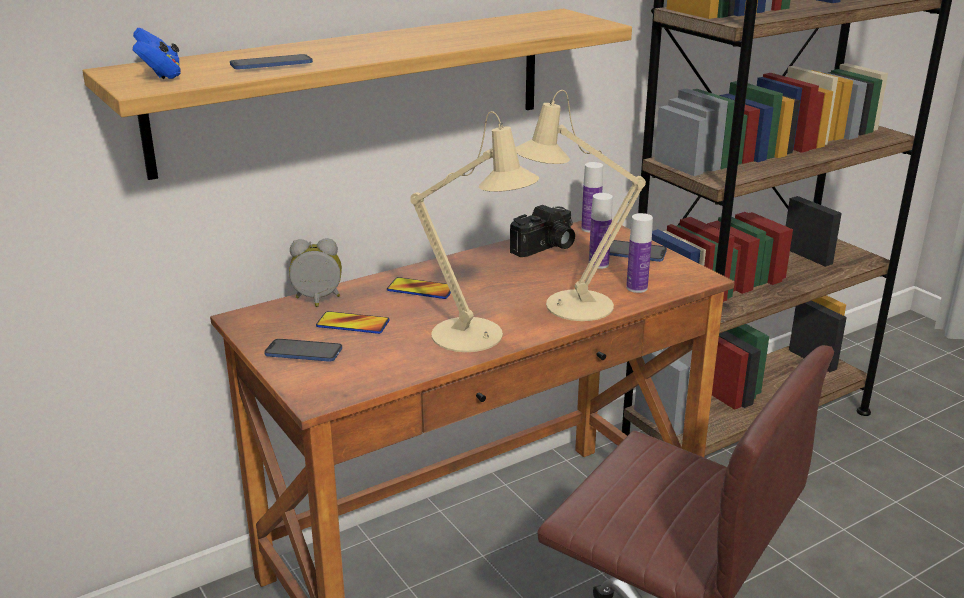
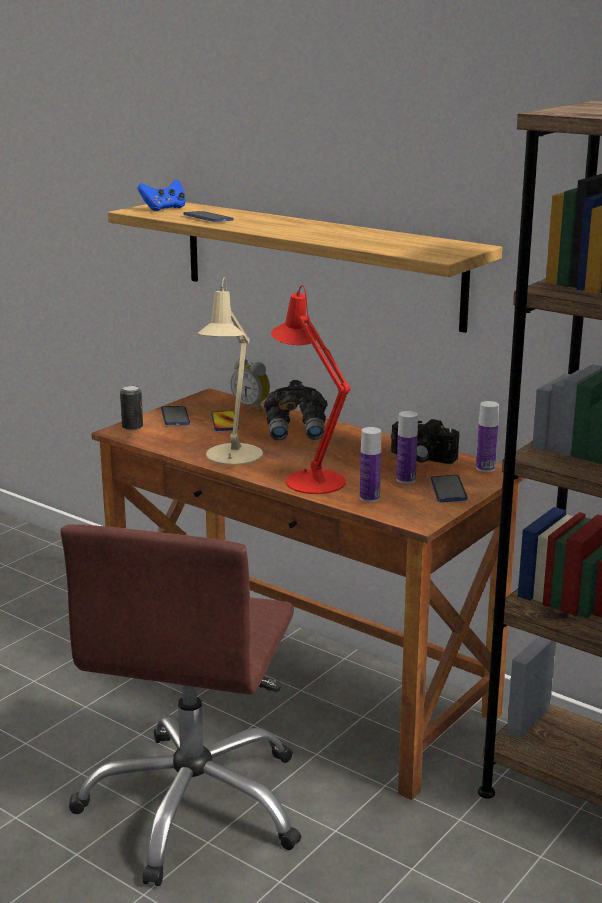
camera: 70 degrees right, 5 degrees down
alarm clock [289,238,342,307] -> alarm clock turned 150 degrees clockwise [230,358,270,412]
phone [387,277,451,299] -> grey binoculars [264,380,328,441]
beige table lamp [515,90,646,321] -> red table lamp [271,285,351,494]
none -> can [120,385,143,430]

